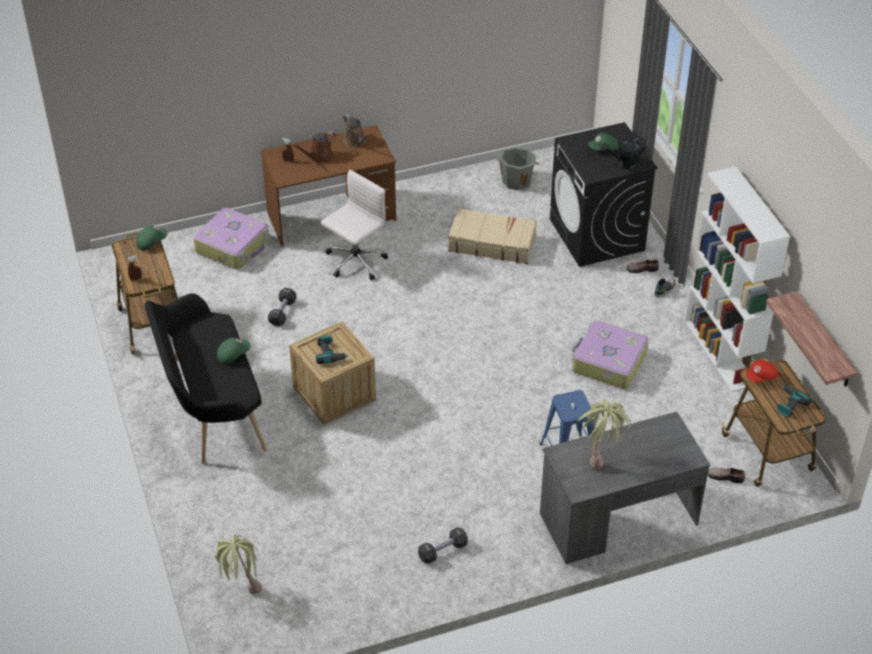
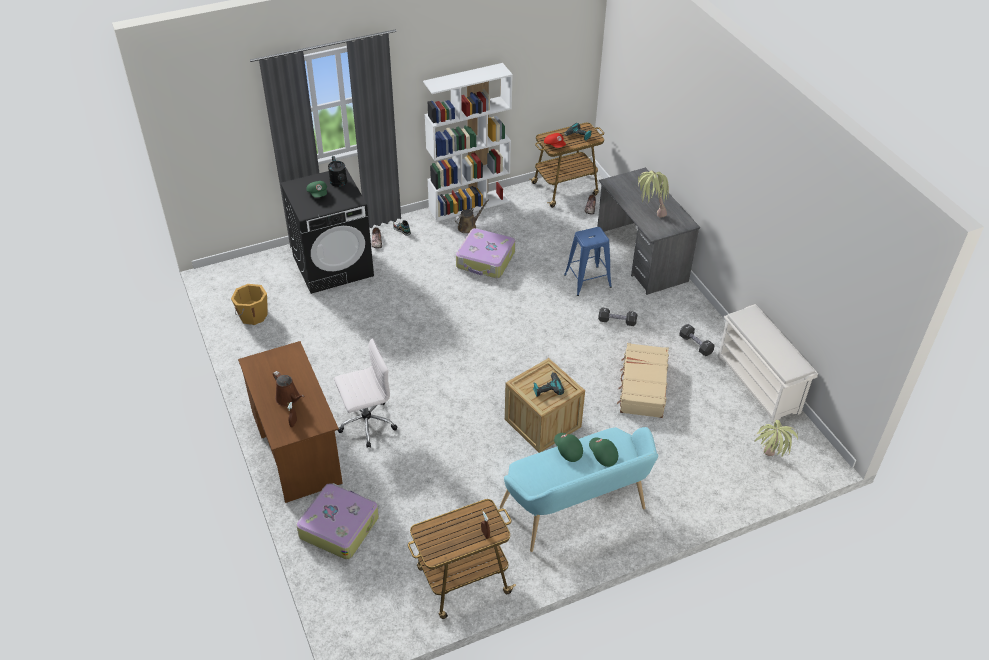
camera: 95 degrees left, 0 degrees up
green cap [136,226,168,250] -> green cap moved to [589,437,618,467]
black bench [145,293,267,464] -> turquoise bench [500,427,658,552]
black dumbbell [268,288,296,326] -> black dumbbell moved to [598,307,637,326]
white office chair [321,170,388,280] -> white office chair turned 120 degrees clockwise [334,338,398,448]
brown watering can [343,114,370,148] -> brown watering can moved to [455,200,489,233]
beige suitcase [448,208,537,264] -> beige suitcase moved to [617,343,669,418]
grey bucket [497,147,539,190] -> orange bucket [231,284,267,325]
shelf [766,291,859,387] -> none
none -> white shoe rack [718,304,818,424]

